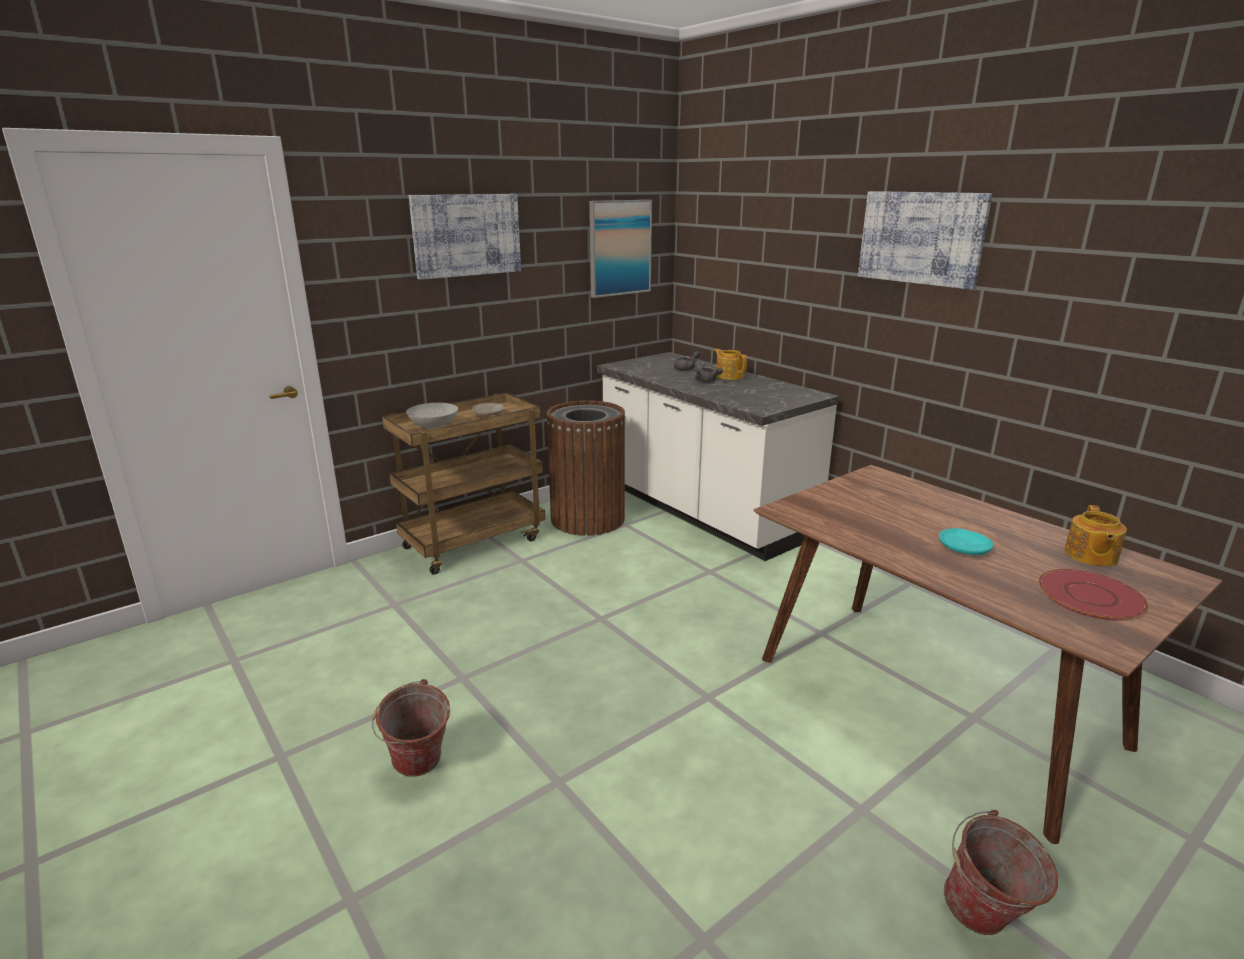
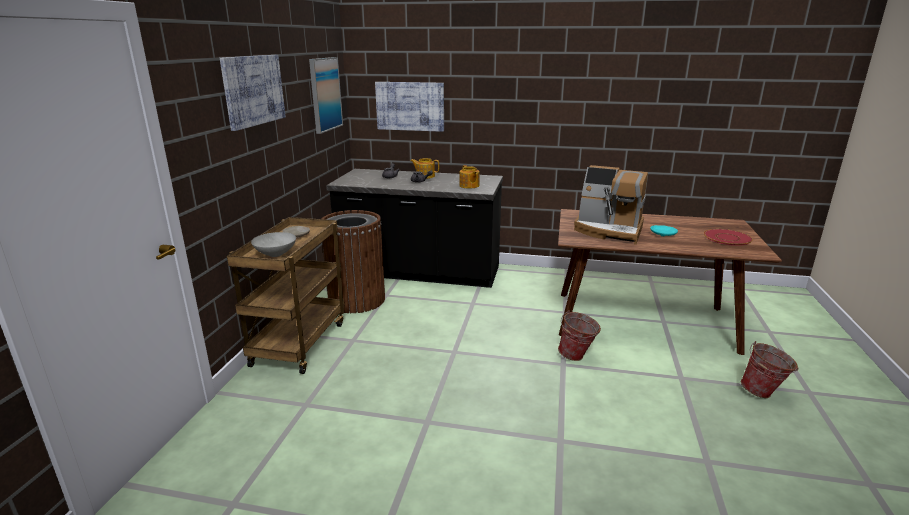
camera: 40 degrees left, 0 degrees up
bucket [372,679,450,777] -> bucket moved to [558,310,601,361]
white counter [597,352,839,561] -> black counter [326,169,503,288]
picture [858,191,992,290] -> picture moved to [375,82,444,132]
teapot [1065,505,1127,567] -> teapot moved to [459,165,480,189]
none -> coffee machine [574,165,648,245]

